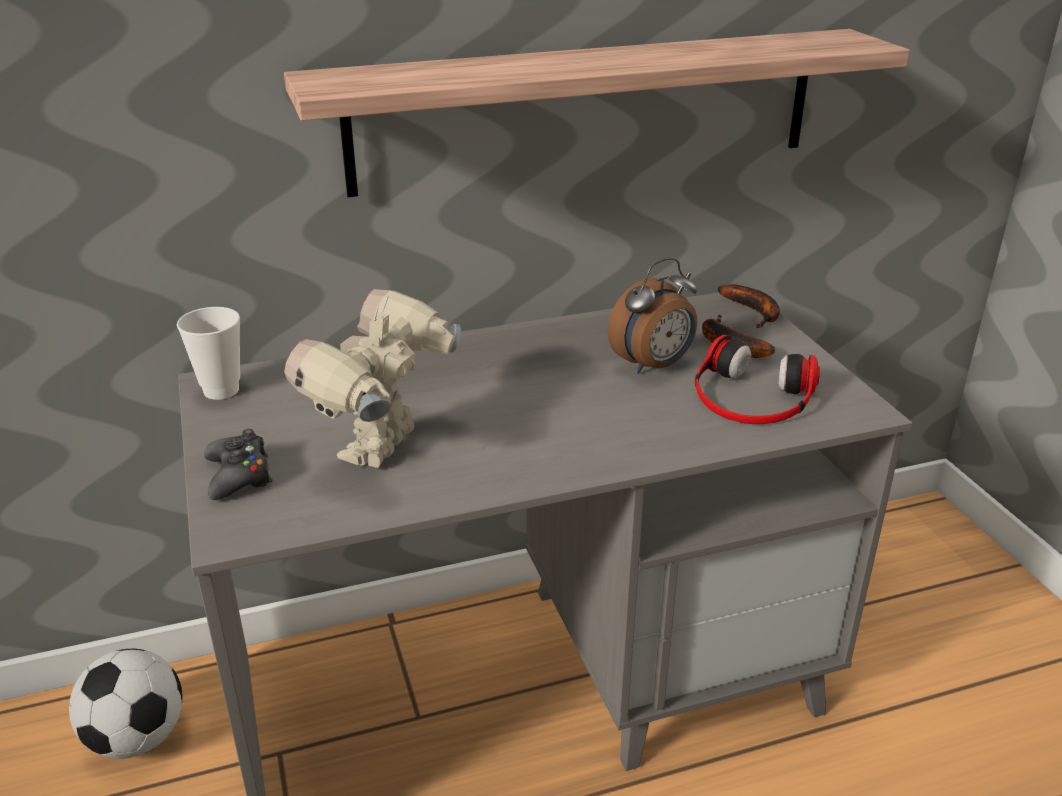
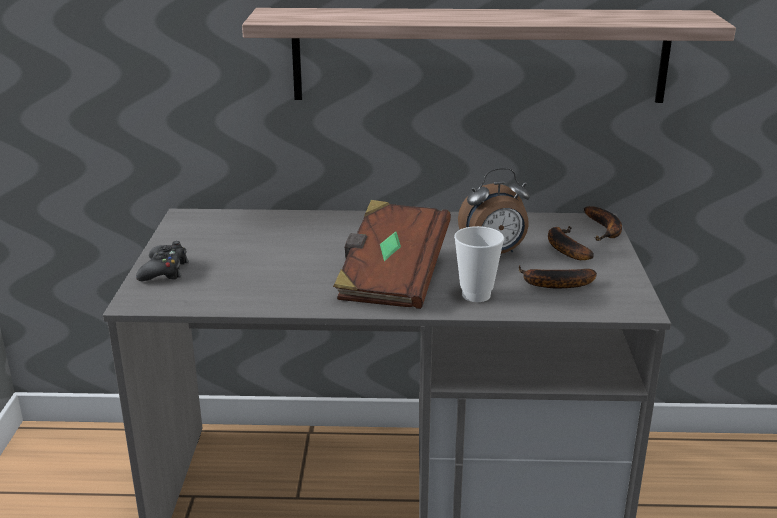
camera: 20 degrees right, 5 degrees down
football [69,649,183,759] -> none
cup [177,307,240,400] -> cup moved to [454,226,504,302]
toy robot [284,289,461,468] -> none
headphones [695,335,820,424] -> banana [519,265,597,289]
none -> brown book [333,200,451,309]

